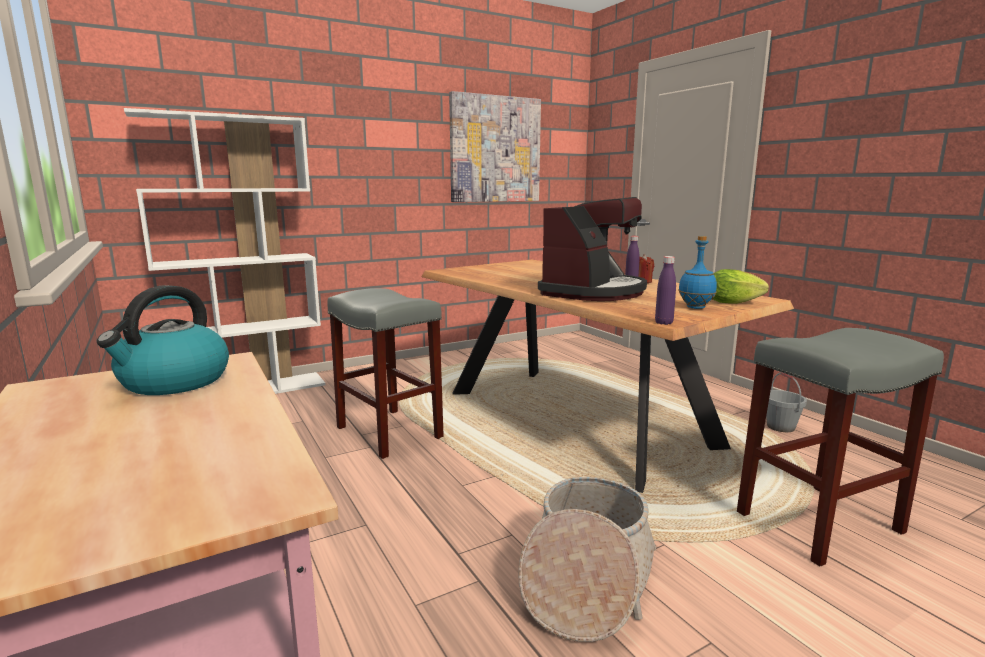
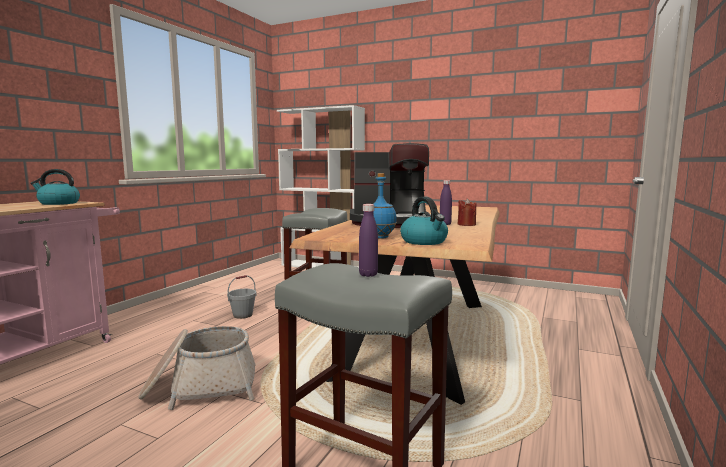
camera: 55 degrees right, 5 degrees down
picture [449,91,541,202] -> none
purple bottle [655,256,676,325] -> purple bottle moved to [359,204,378,277]
lettuce [713,269,769,304] -> kettle [400,197,448,245]
grey bucket [766,373,807,432] -> grey bucket moved to [227,275,257,319]

